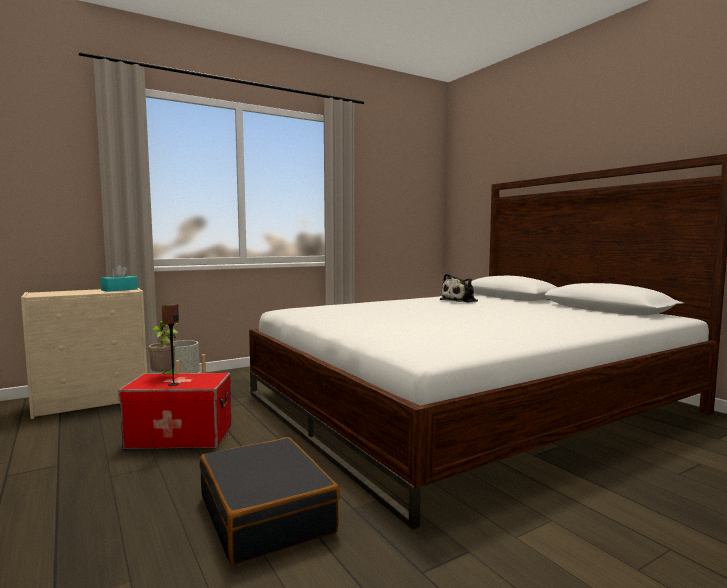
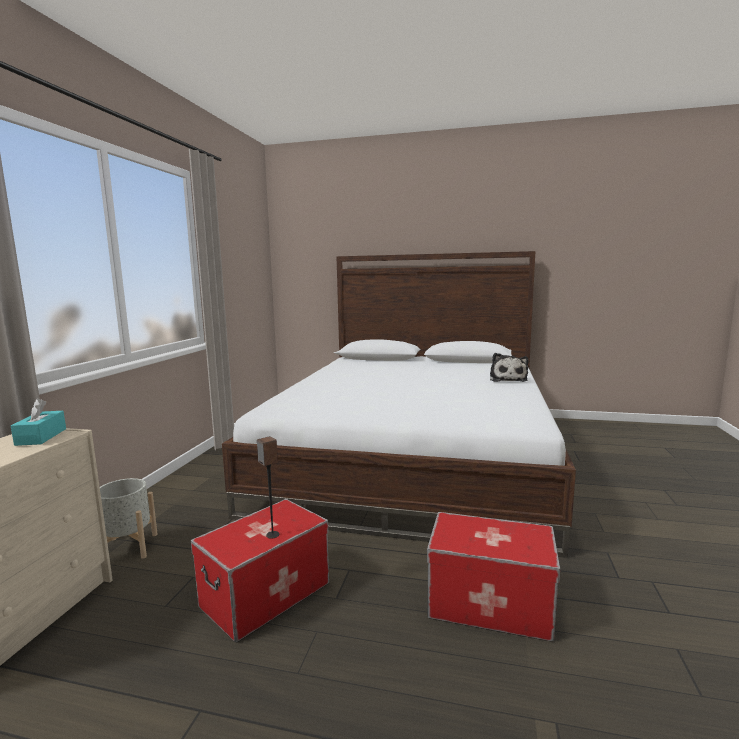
camera: 45 degrees left, 5 degrees up
potted plant [148,321,179,377] -> none
black suitcase [199,437,340,565] -> storage box [427,512,560,642]
plush toy [440,273,478,303] -> plush toy moved to [490,353,529,382]

